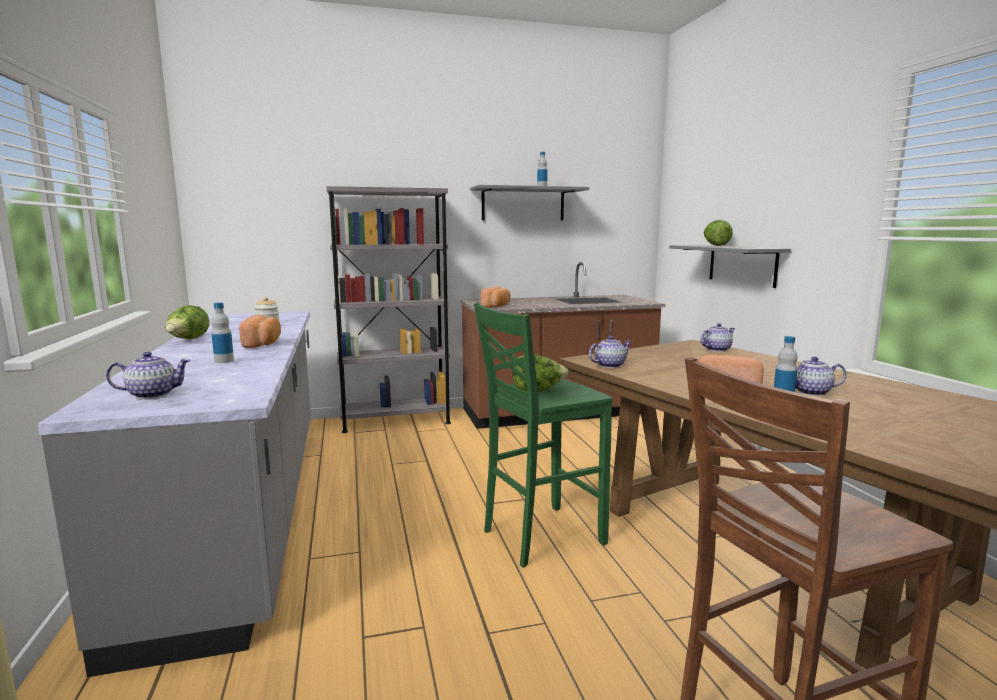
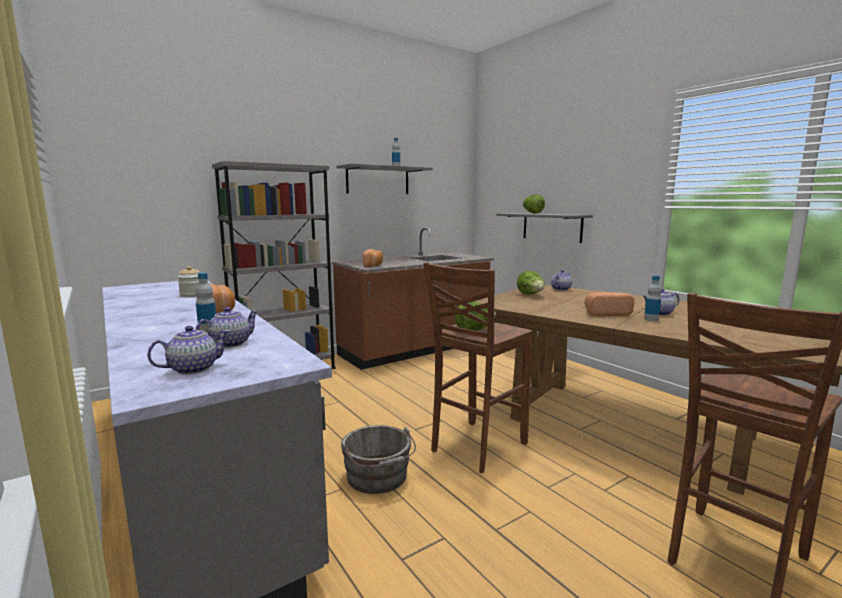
camera: 20 degrees left, 0 degrees up
lettuce [165,305,209,339] -> lettuce moved to [517,271,544,295]
green stool [474,303,613,568] -> brown stool [423,262,533,473]
teapot [589,336,632,368] -> teapot moved to [195,307,259,348]
none -> grey bucket [341,425,416,494]

